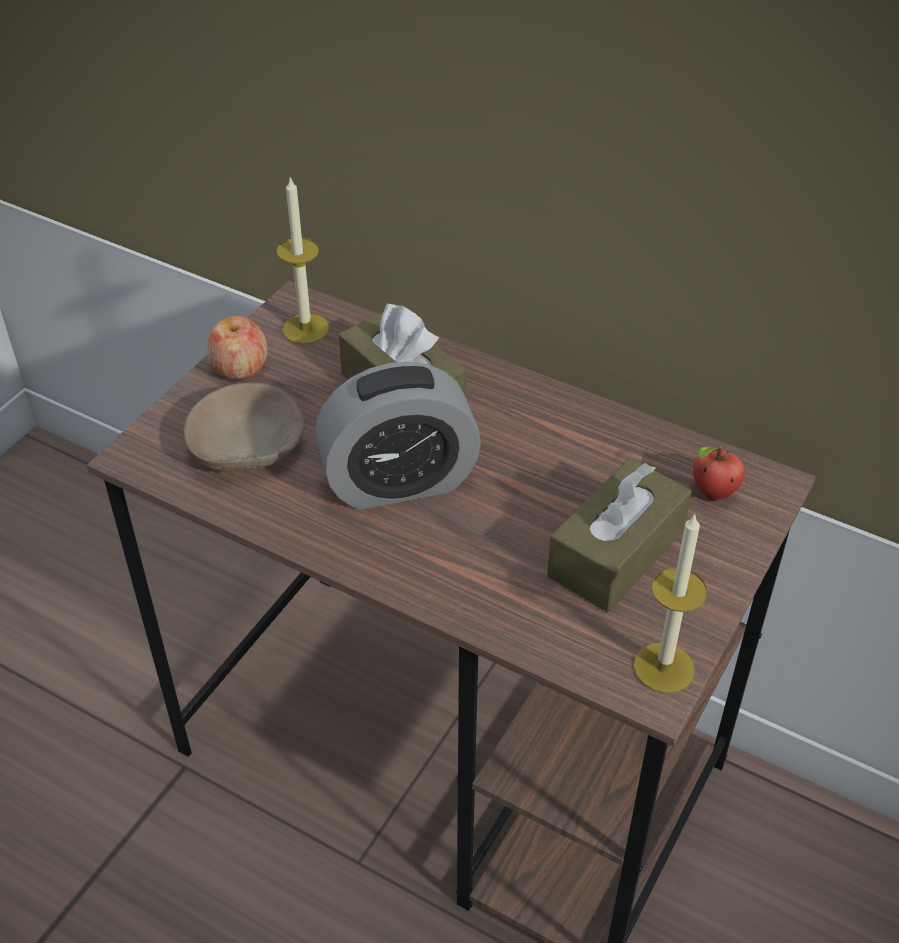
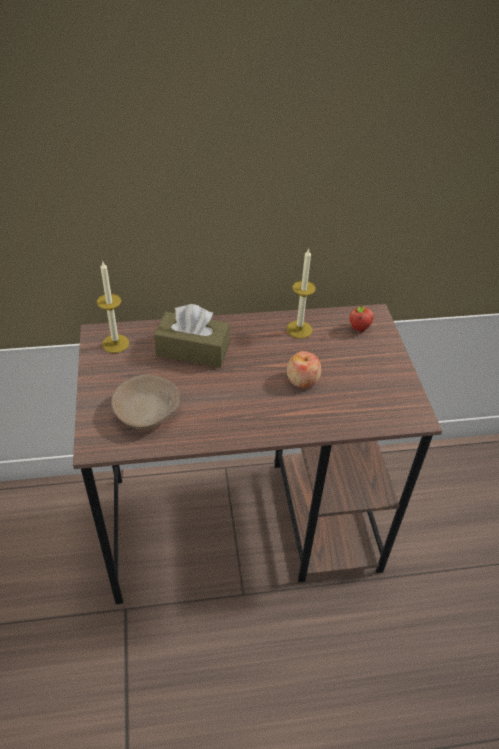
camera: 40 degrees left, 0 degrees up
apple [206,316,268,380] -> apple moved to [287,351,322,388]
alarm clock [315,362,481,509] -> none
brown tissue box [547,458,692,612] -> none
candle [633,513,708,693] -> candle moved to [286,248,316,338]

